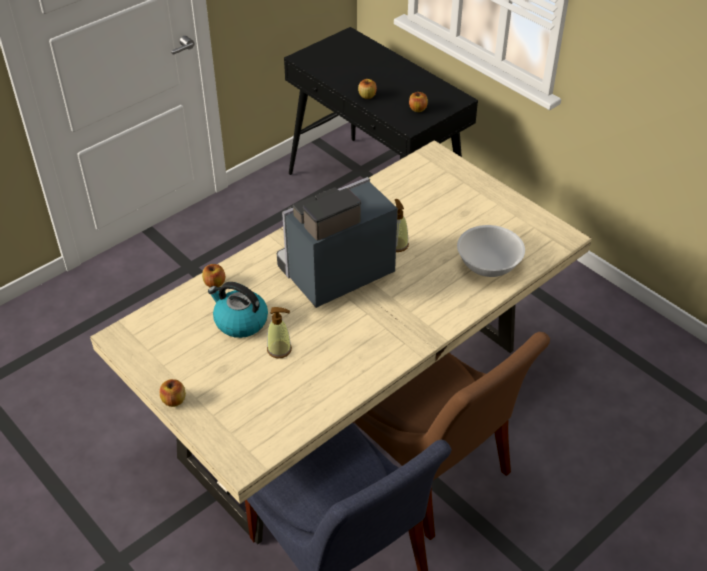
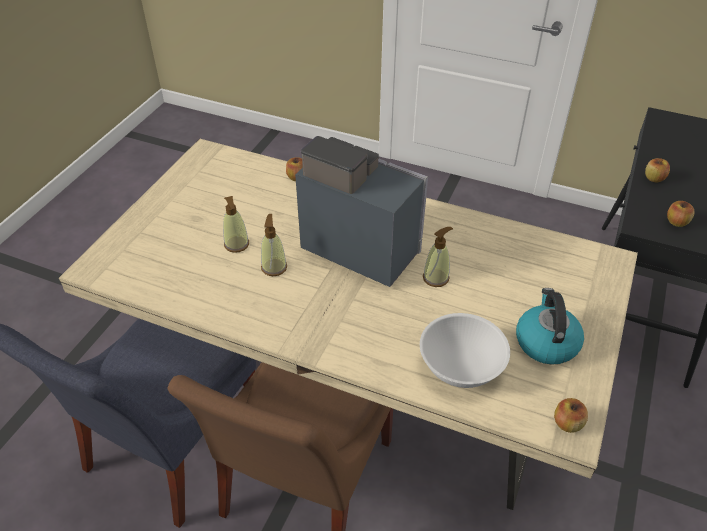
camera: 65 degrees right, 0 degrees up
apple [159,379,186,407] -> apple moved to [554,398,588,433]
kettle [208,282,268,338] -> kettle moved to [516,288,584,365]
none -> soap dispenser [261,214,287,276]

